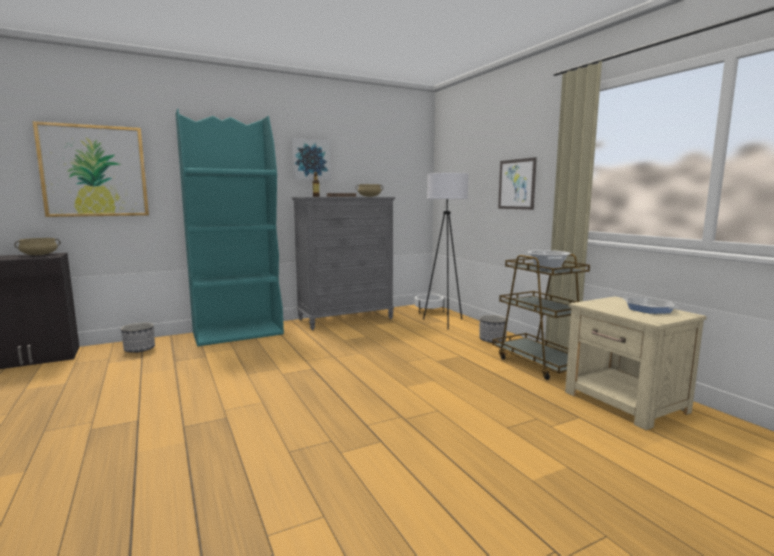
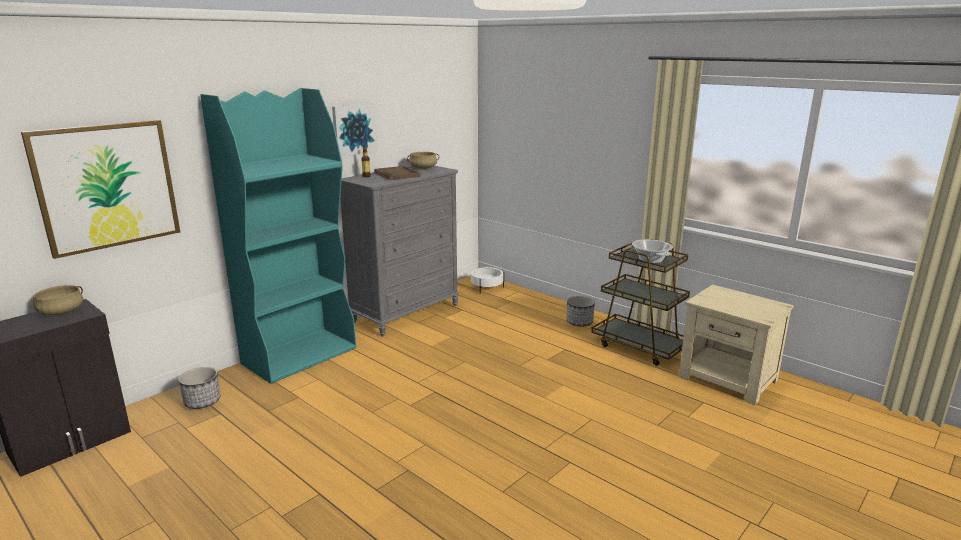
camera: 20 degrees left, 10 degrees up
white floor lamp [423,173,469,330] -> none
picture [498,157,537,210] -> none
frying pan [623,297,678,314] -> none

